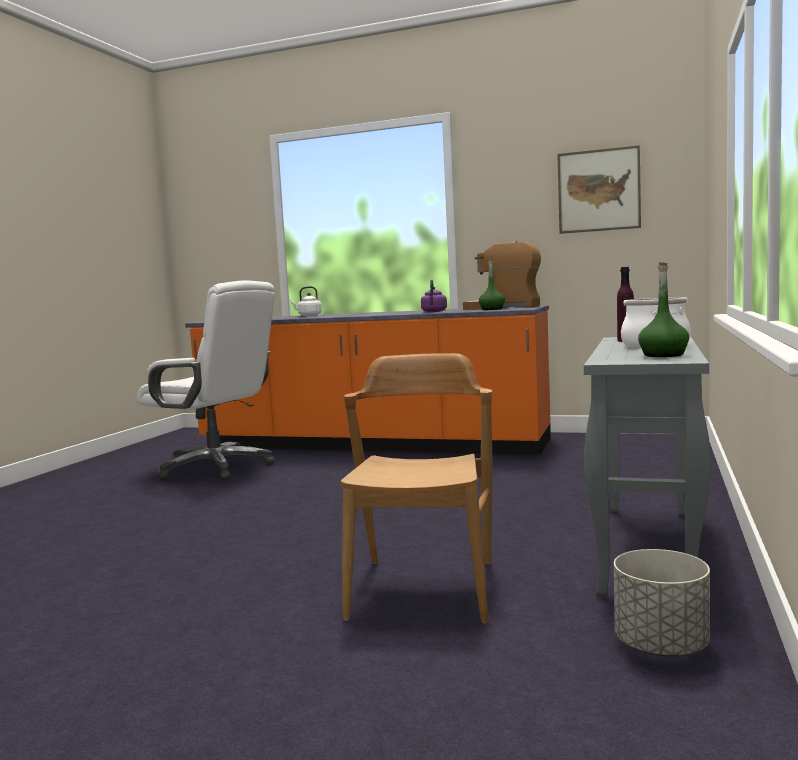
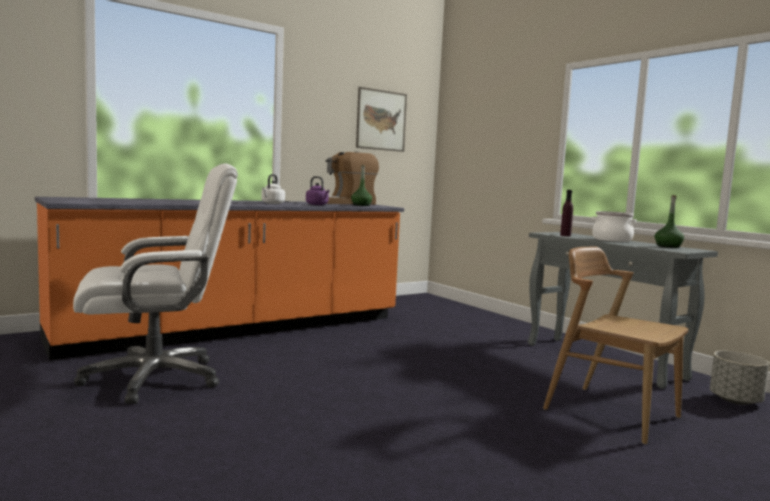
camera: 55 degrees left, 0 degrees up
white kettle [290,286,322,316] -> white kettle moved to [261,174,285,204]

